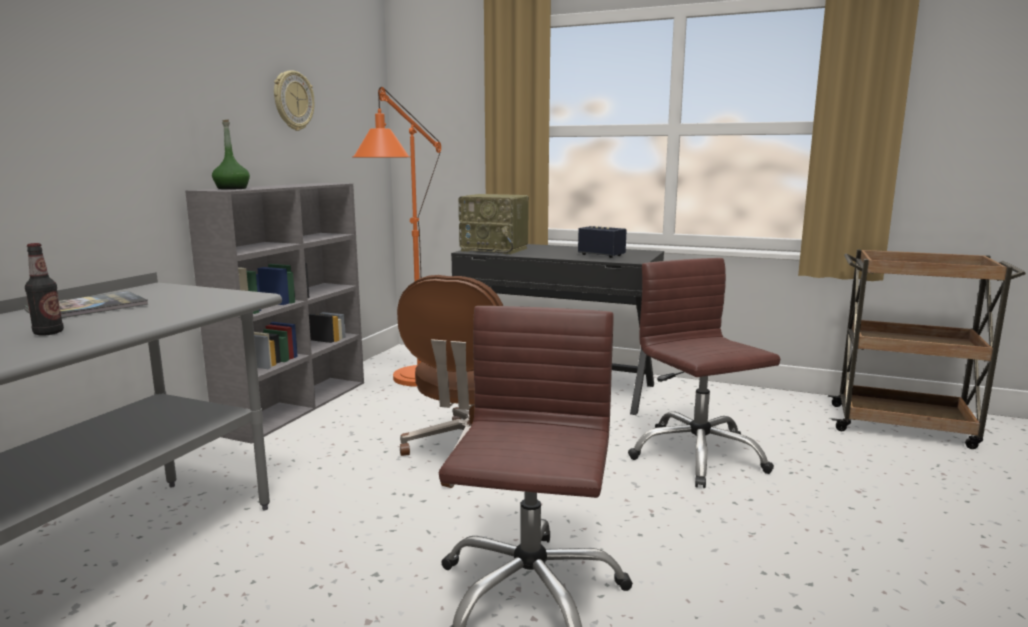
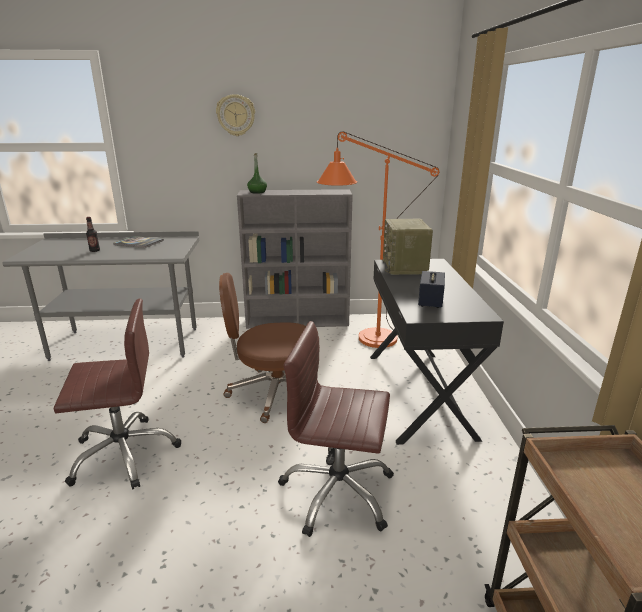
camera: 65 degrees right, 10 degrees up
wall clock [274,70,314,131] -> wall clock moved to [216,94,255,136]
brown office chair [628,258,780,488] -> brown office chair turned 120 degrees counterclockwise [278,321,394,537]

